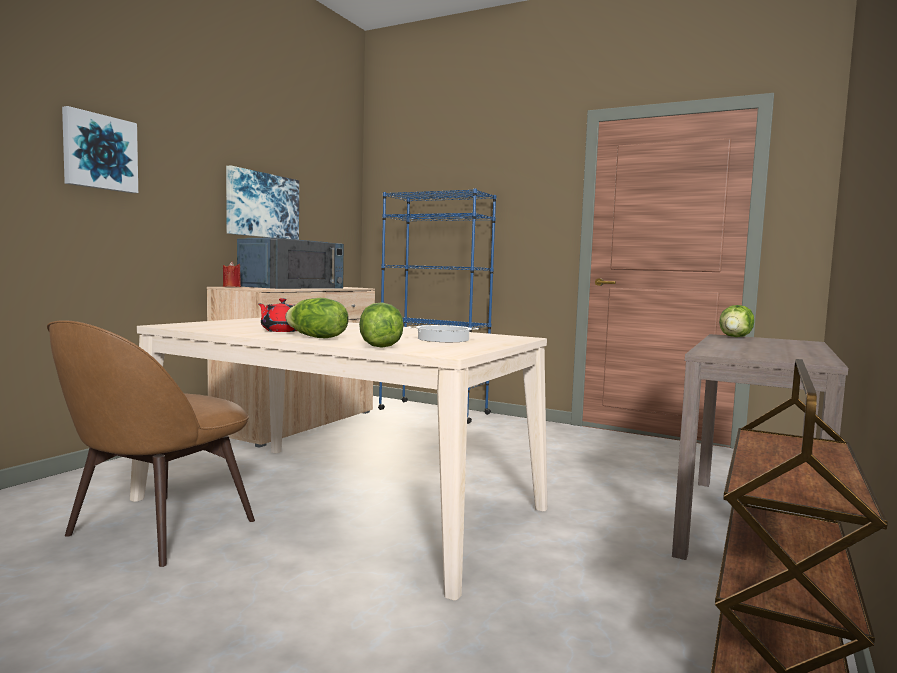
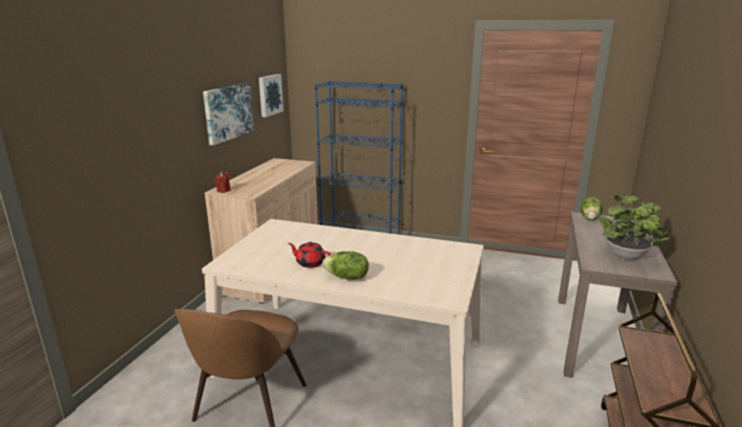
camera: 10 degrees left, 15 degrees up
picture [62,106,138,193] -> picture moved to [259,74,283,117]
blue microwave [237,238,344,289] -> none
lettuce [359,302,403,348] -> none
cooking pot [408,325,479,342] -> none
none -> potted plant [600,195,670,260]

